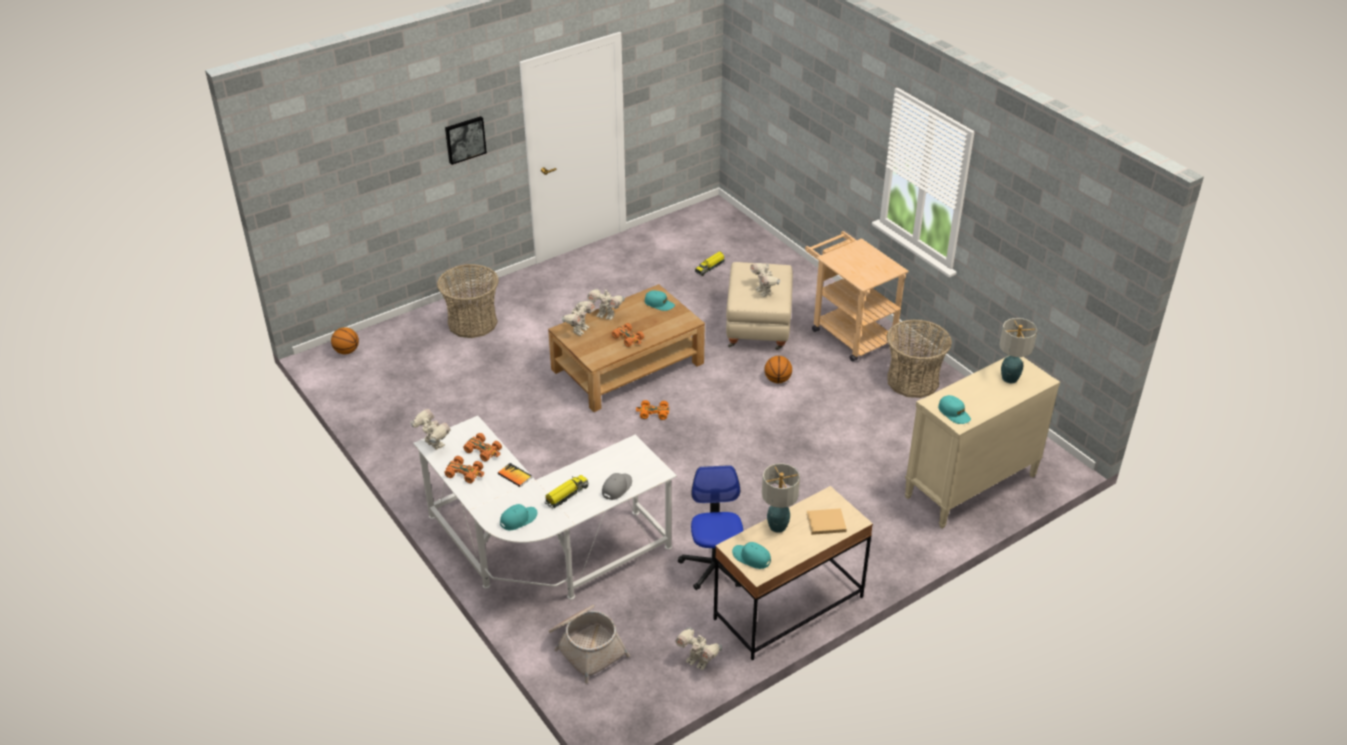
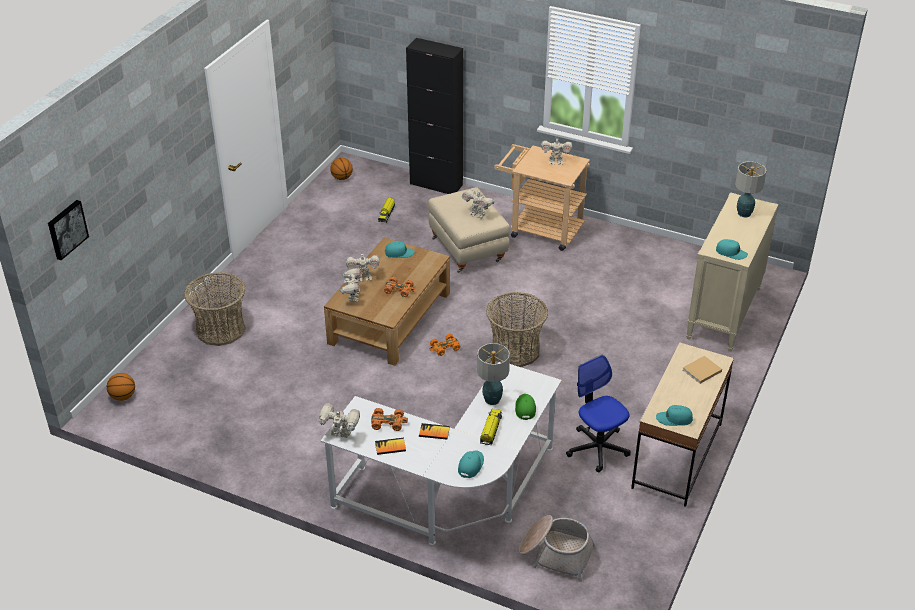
camera: 30 degrees left, 0 degrees up
picture [445,116,487,165] -> picture moved to [48,200,89,260]
orange toy car [445,456,484,483] -> book [375,438,406,455]
grey cap [602,473,632,500] -> green cap [515,394,536,420]
toy robot [675,627,722,670] -> toy robot moved to [541,136,572,165]
table lamp [762,463,800,533] -> table lamp moved to [477,343,510,405]
basketball [765,356,792,383] -> basketball moved to [330,158,353,180]
basket [887,319,952,398] -> basket moved to [486,292,548,367]
none -> black cabinet [406,38,463,194]

